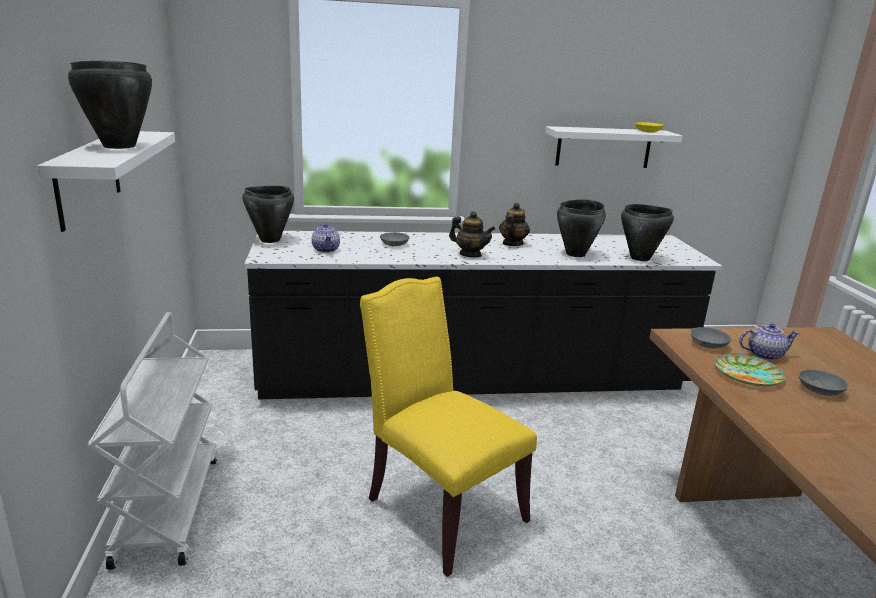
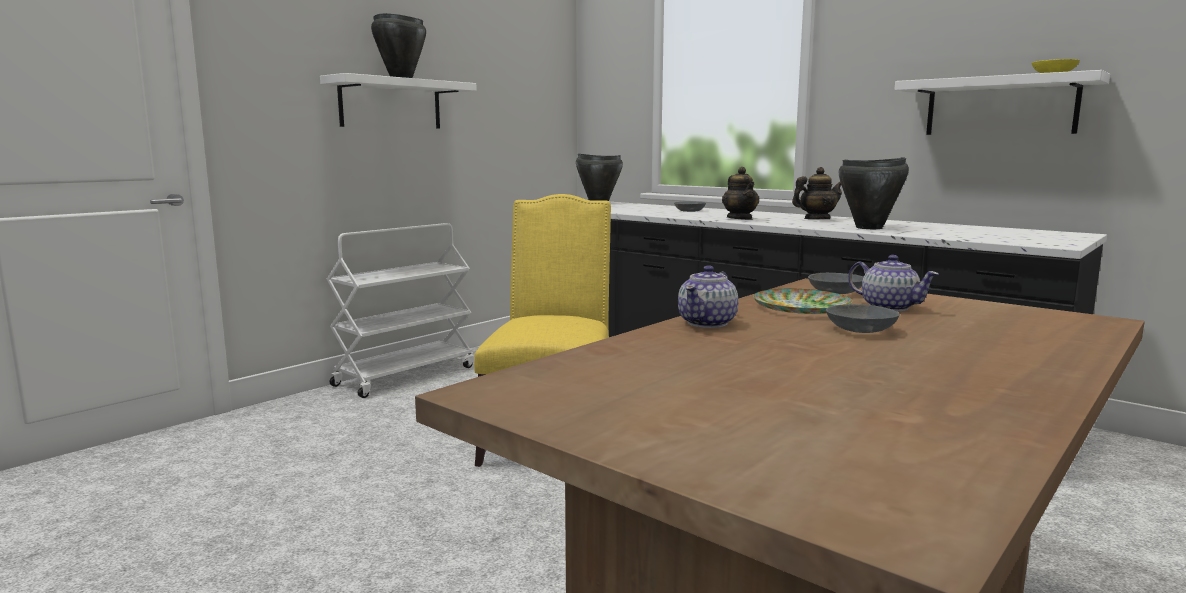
camera: 50 degrees right, 10 degrees down
teapot [312,223,340,253] -> teapot moved to [678,265,738,328]
black cooking pot [621,204,674,261] -> none

